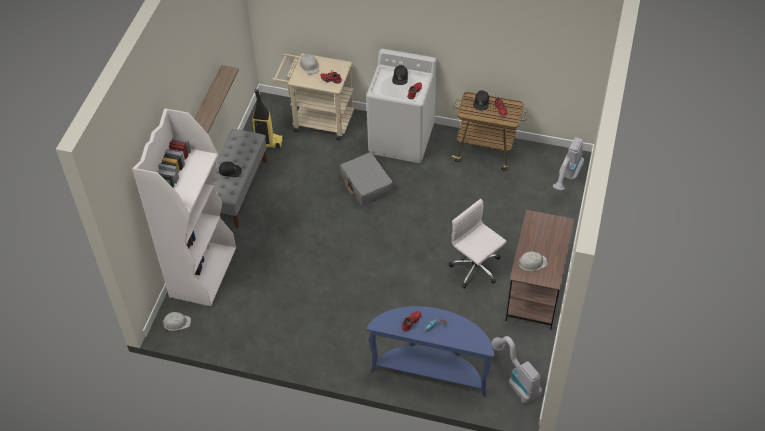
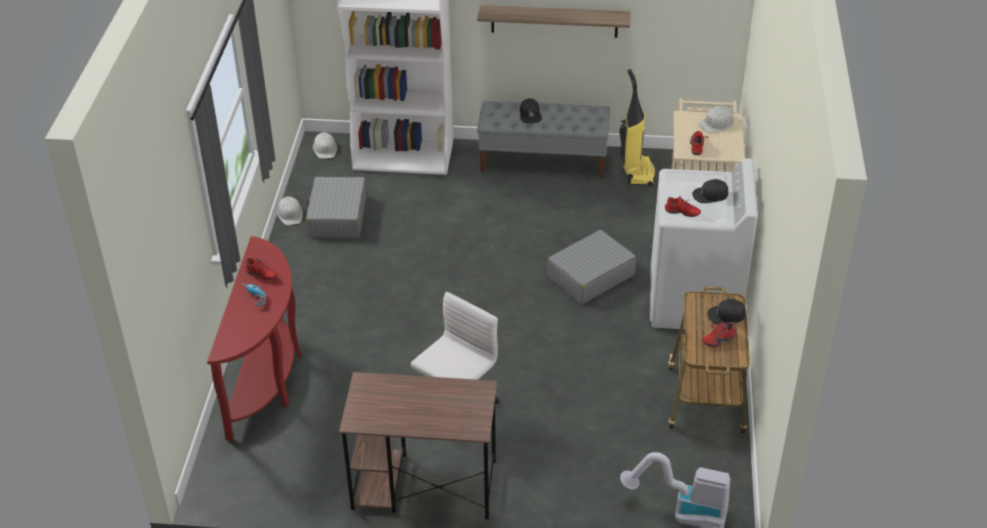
camera: 80 degrees right, 10 degrees down
blue console table [366,306,494,397] -> red console table [207,236,302,441]
vacuum cleaner [492,336,542,403] -> none
white hard hat [517,252,548,271] -> white hard hat moved to [277,197,303,225]
none -> grey suitcase [306,177,367,238]

